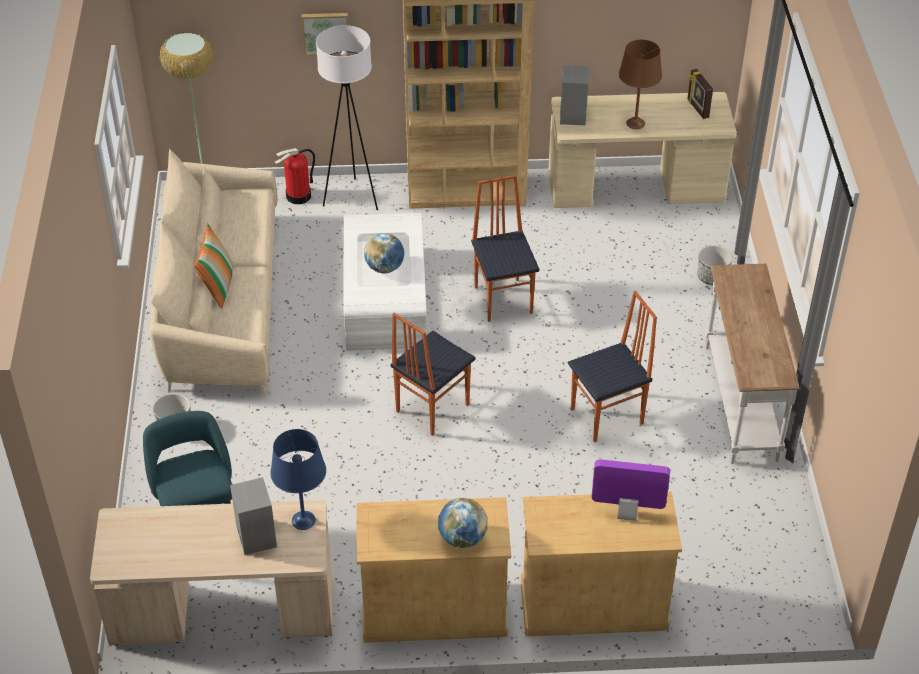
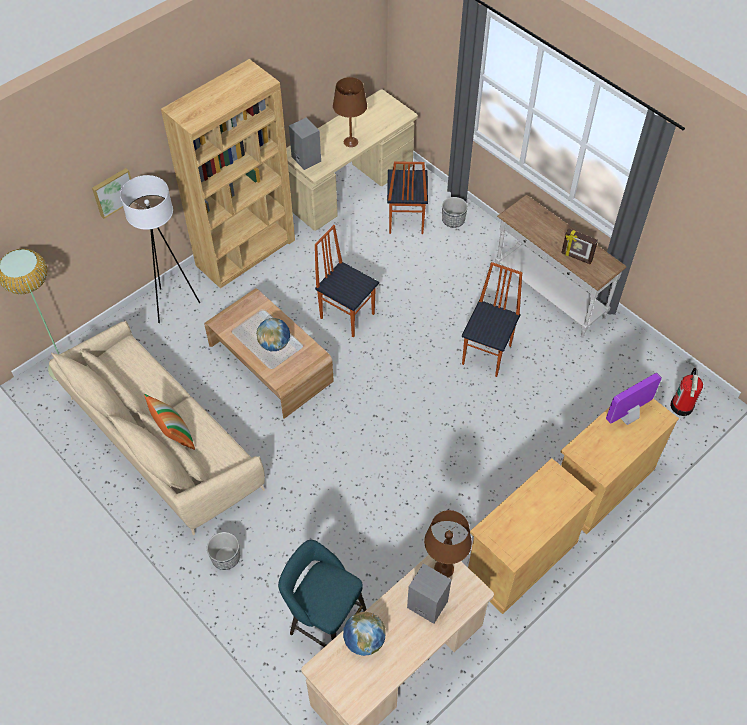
camera: 40 degrees left, 10 degrees up
blue table lamp [270,429,326,530] -> brown table lamp [424,510,472,577]
fire extinguisher [275,148,315,204] -> fire extinguisher moved to [670,368,703,416]
white coffee table [344,213,427,350] -> brown coffee table [204,288,334,419]
chair [390,313,475,436] -> chair moved to [387,161,428,234]
globe [438,498,488,548] -> globe moved to [343,612,386,656]
picture frame [687,69,713,119] -> picture frame moved to [561,228,598,264]

